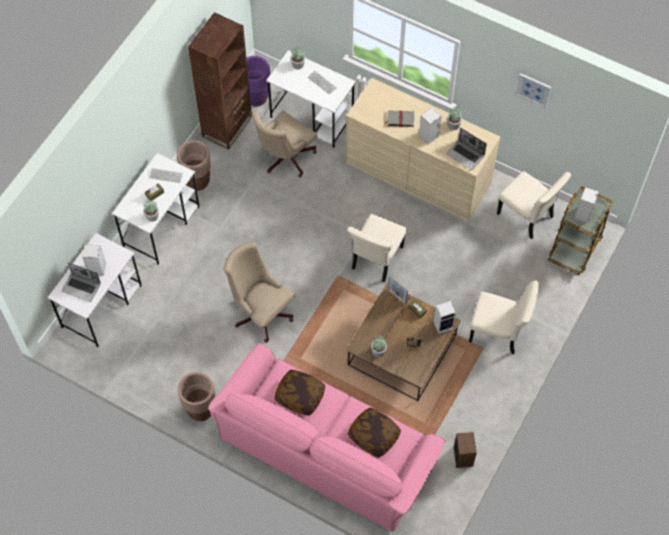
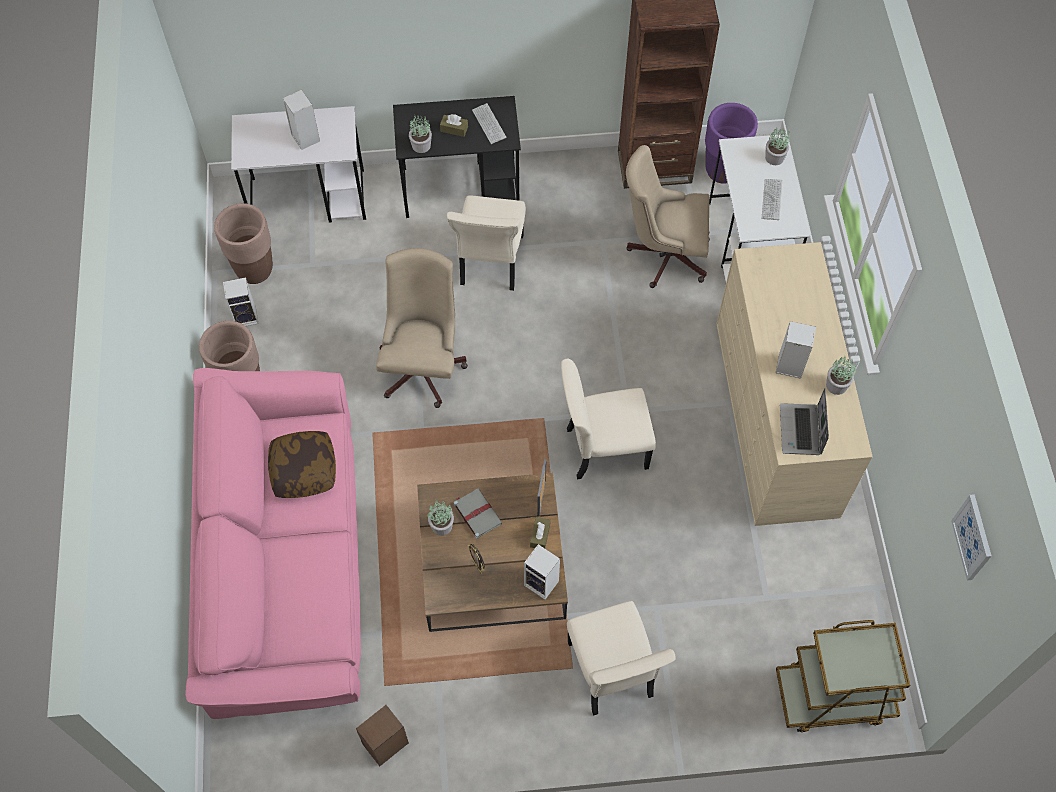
camera: 55 degrees right, 0 degrees up
laptop [61,263,101,302] -> none
white desk [112,153,200,265] -> black desk [393,96,521,218]
brown planter [177,140,211,191] -> brown planter moved to [214,203,273,284]
pillow [348,408,401,458] -> none
grey book [385,110,414,127] -> grey book moved to [454,488,502,539]
beige chair [497,171,571,239] -> beige chair moved to [447,195,526,291]
picture [516,73,551,108] -> picture moved to [951,494,991,580]
speaker [575,187,599,223] -> speaker moved to [223,277,259,326]

